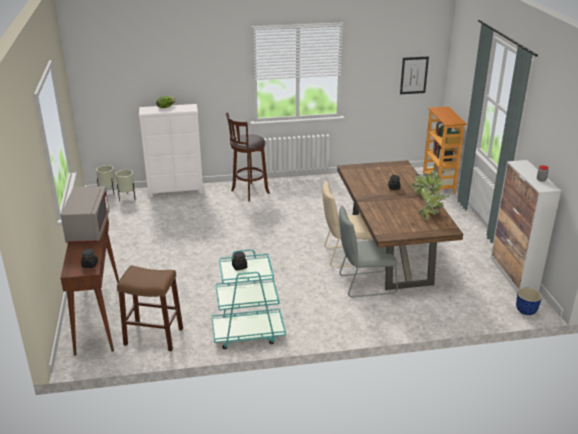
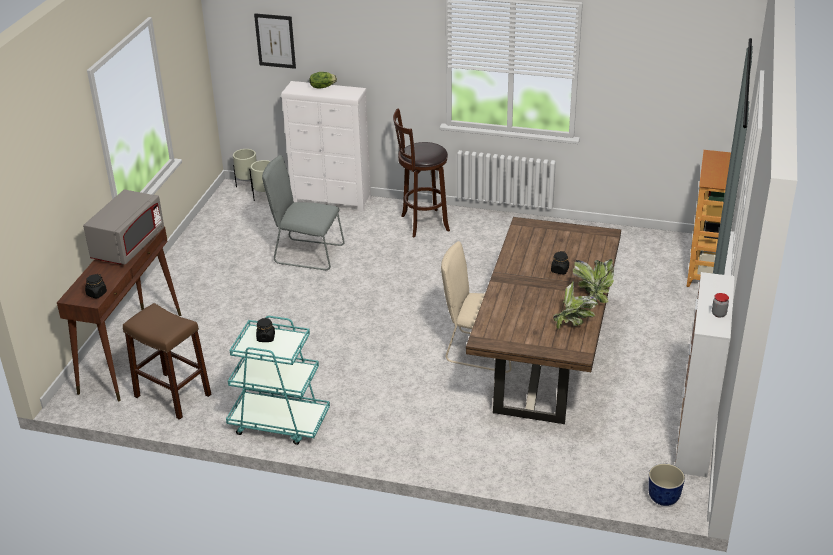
camera: 25 degrees right, 5 degrees up
grey chair [339,206,398,297] -> grey chair moved to [262,155,345,270]
picture [400,56,429,94] -> picture moved to [254,13,296,69]

